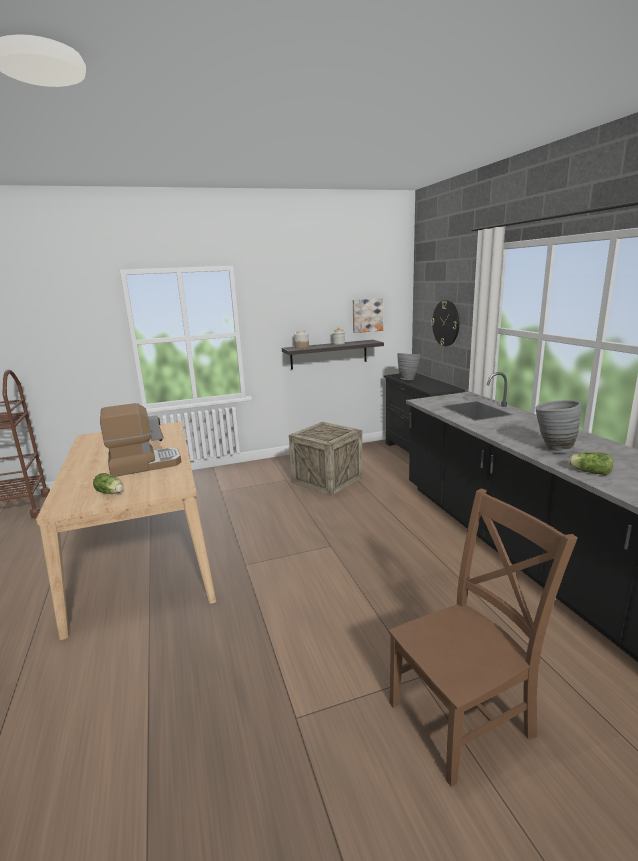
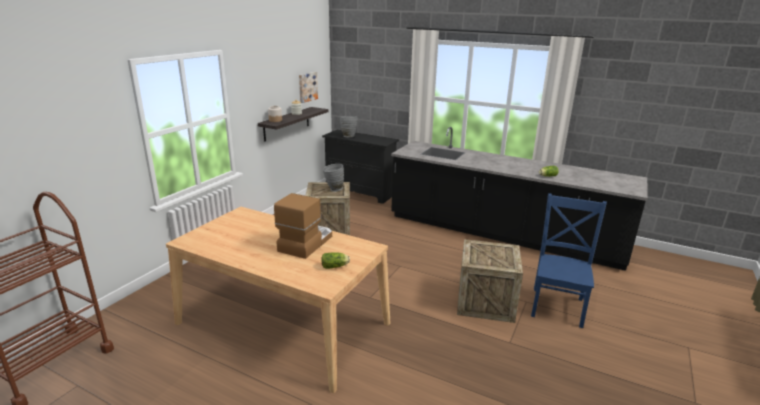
camera: 45 degrees left, 5 degrees up
brown chair [389,488,578,787] -> blue chair [531,193,607,328]
wall clock [431,300,459,346] -> none
grey vase [535,400,581,453] -> grey vase moved to [323,164,344,192]
none -> crate [457,239,523,323]

